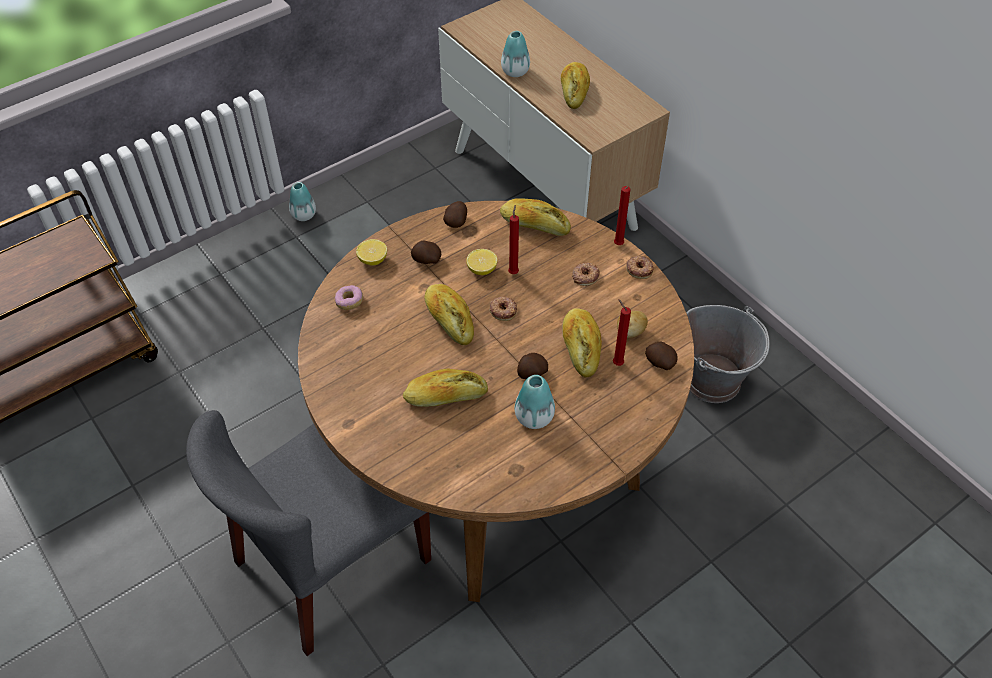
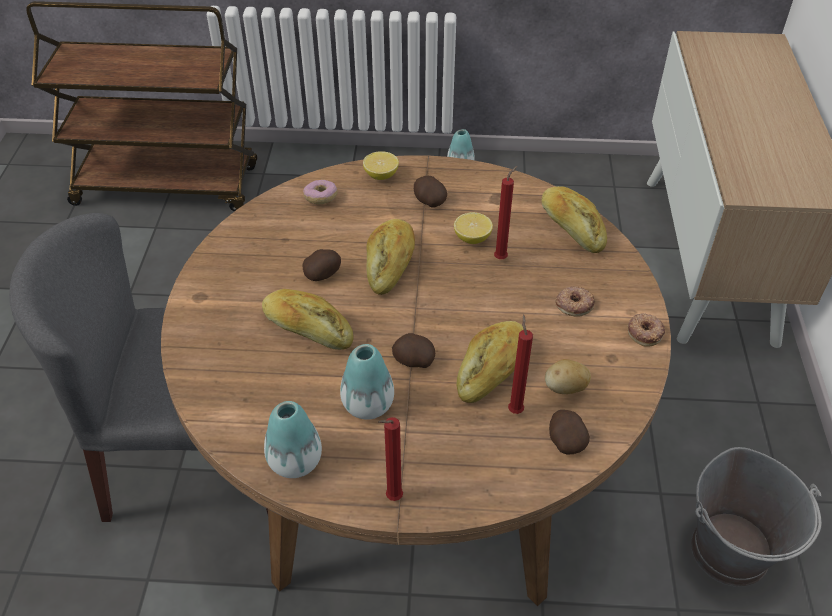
camera: 40 degrees right, 5 degrees down
potato [443,201,467,228] -> potato moved to [303,249,341,281]
donut [490,297,517,321] -> none
vase [501,31,530,77] -> vase moved to [264,401,322,478]
bread [561,62,590,109] -> none
red candle [614,186,630,245] -> red candle moved to [378,417,403,501]

